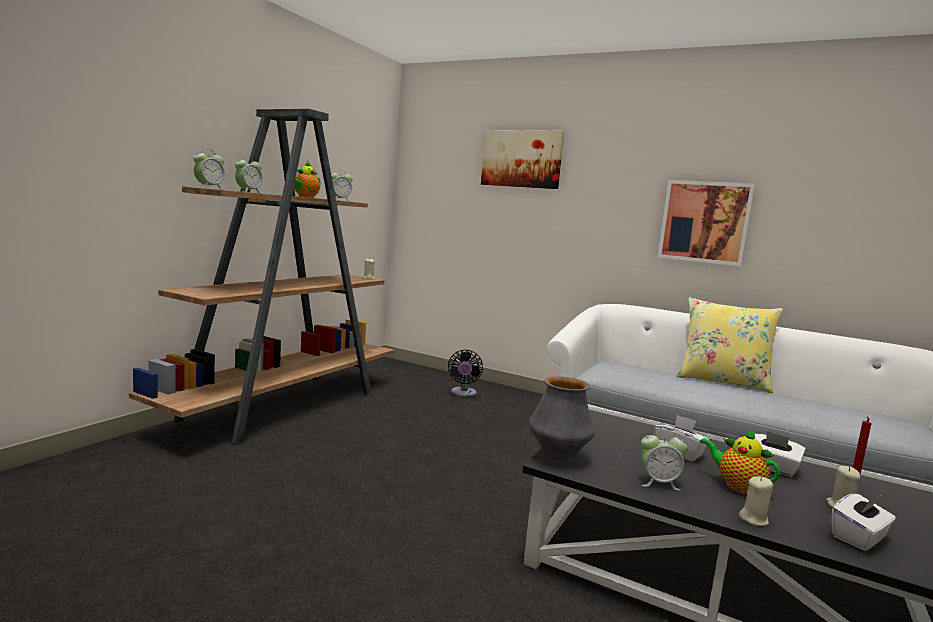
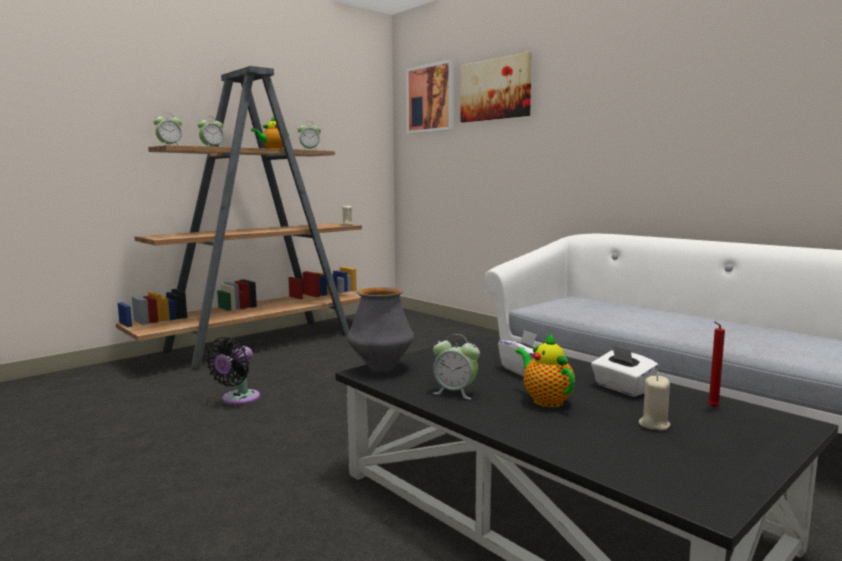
camera: 20 degrees right, 0 degrees up
black fan [448,350,483,397] -> black fan moved to [206,337,260,405]
picture [658,180,755,266] -> picture moved to [406,59,454,134]
yellow pillow [677,297,783,393] -> none
beige candle [739,476,773,526] -> none
white tissue box [831,493,896,551] -> none

